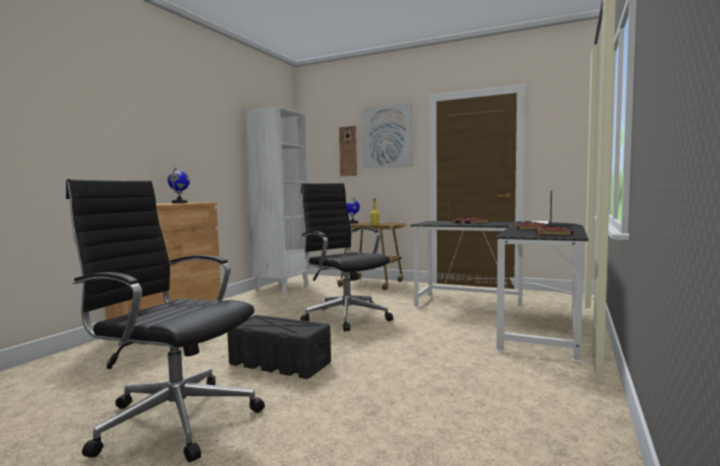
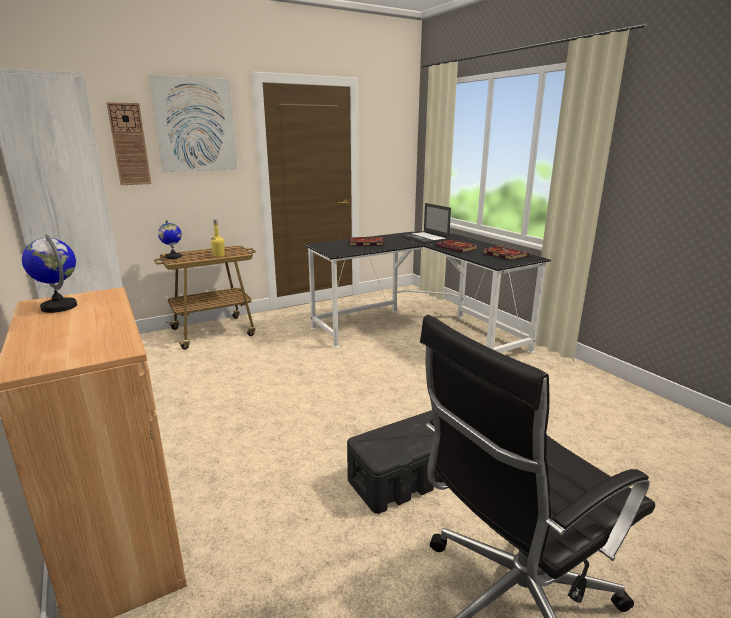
camera: 55 degrees left, 15 degrees up
black office chair [301,183,393,331] -> none

